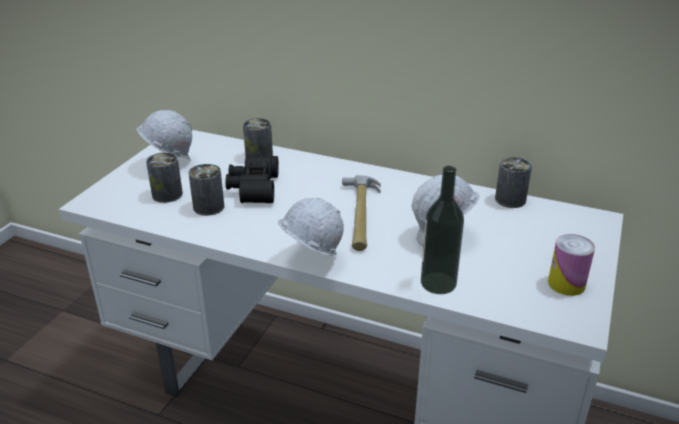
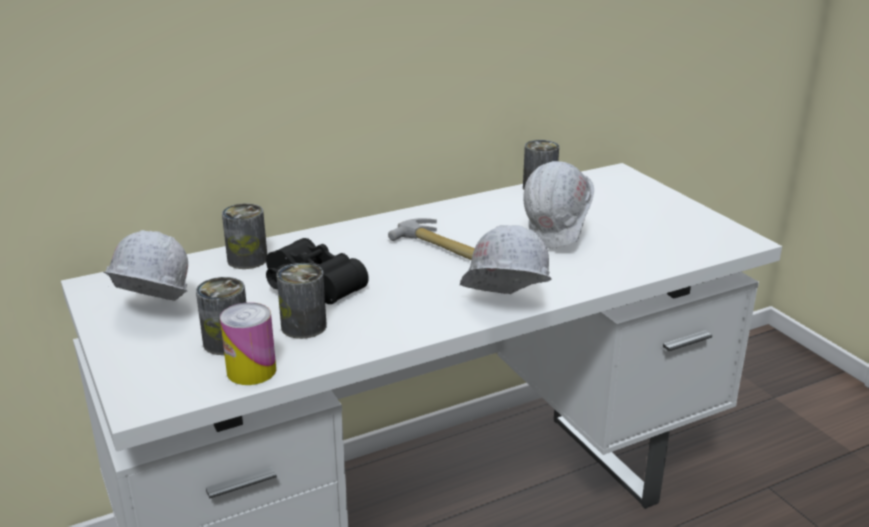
camera: 50 degrees left, 5 degrees down
bottle [421,166,464,294] -> none
can [548,234,595,296] -> can moved to [220,302,276,385]

